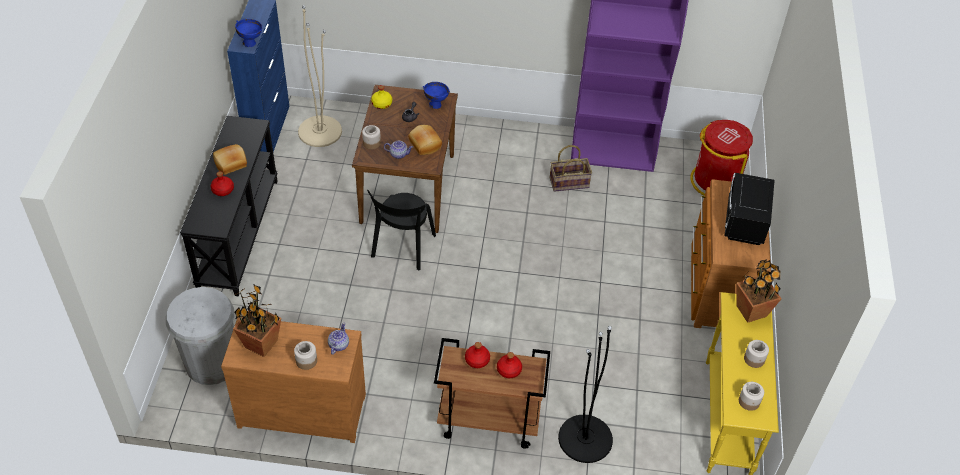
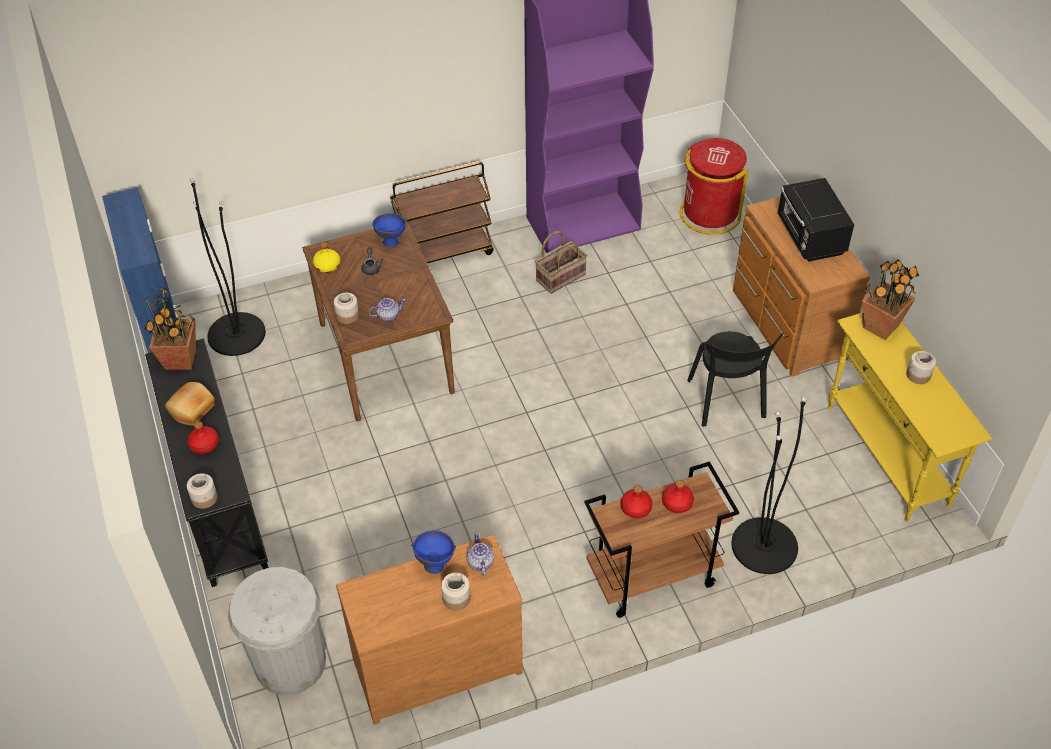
camera: 25 degrees left, 0 degrees up
potted plant [233,285,281,357] -> potted plant moved to [141,287,196,370]
blue bowl [235,19,262,47] -> blue bowl moved to [411,530,456,574]
beige floor lamp [298,5,342,147] -> black floor lamp [190,178,266,356]
black chair [367,190,436,270] -> black chair moved to [687,331,783,427]
bread [408,125,442,155] -> none
jar [739,382,764,411] -> jar moved to [187,473,218,509]
none -> brown cart [390,162,494,263]

